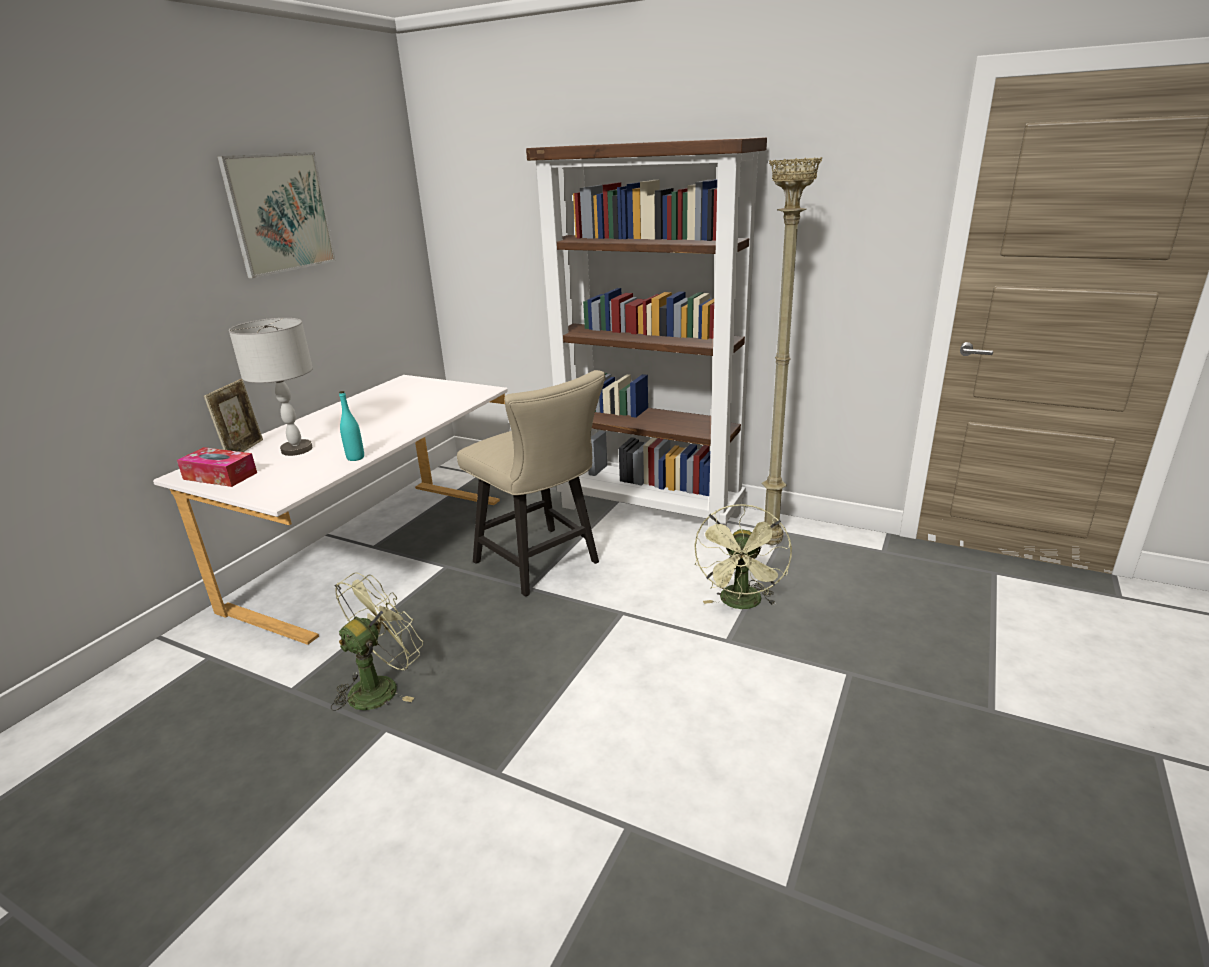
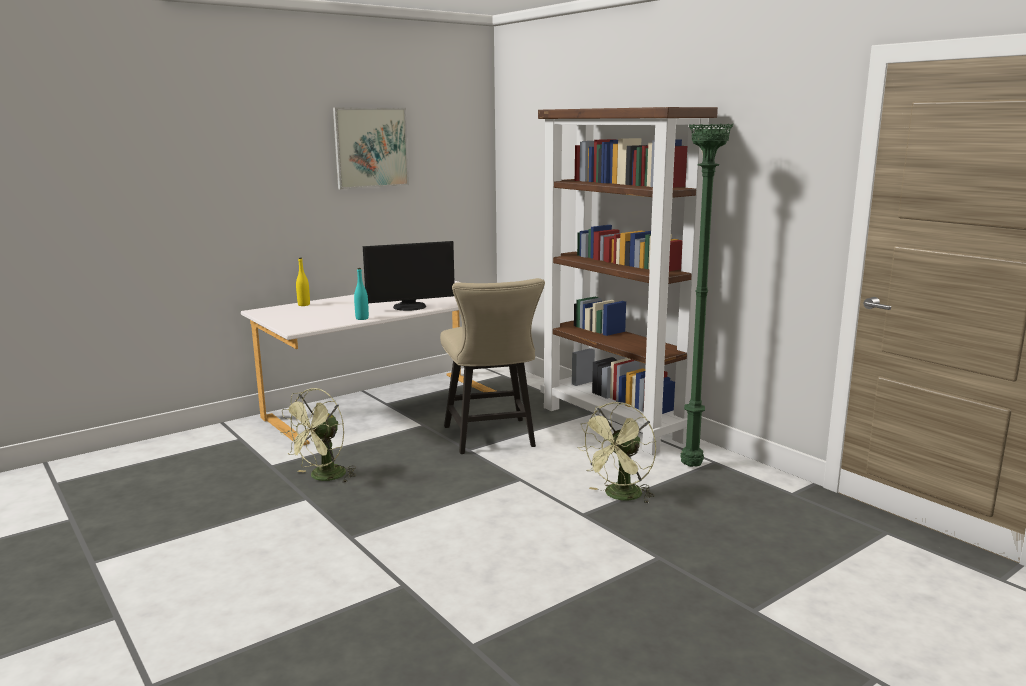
camera: 25 degrees right, 10 degrees down
tissue box [177,447,257,487] -> none
picture frame [204,379,263,452] -> yellow bottle [296,258,310,306]
grey table lamp [229,318,313,456] -> none
green fan [331,573,423,711] -> green fan turned 150 degrees clockwise [280,388,356,483]
beige floor lamp [761,157,822,545] -> green floor lamp [680,124,733,467]
none -> monitor [363,241,454,311]

